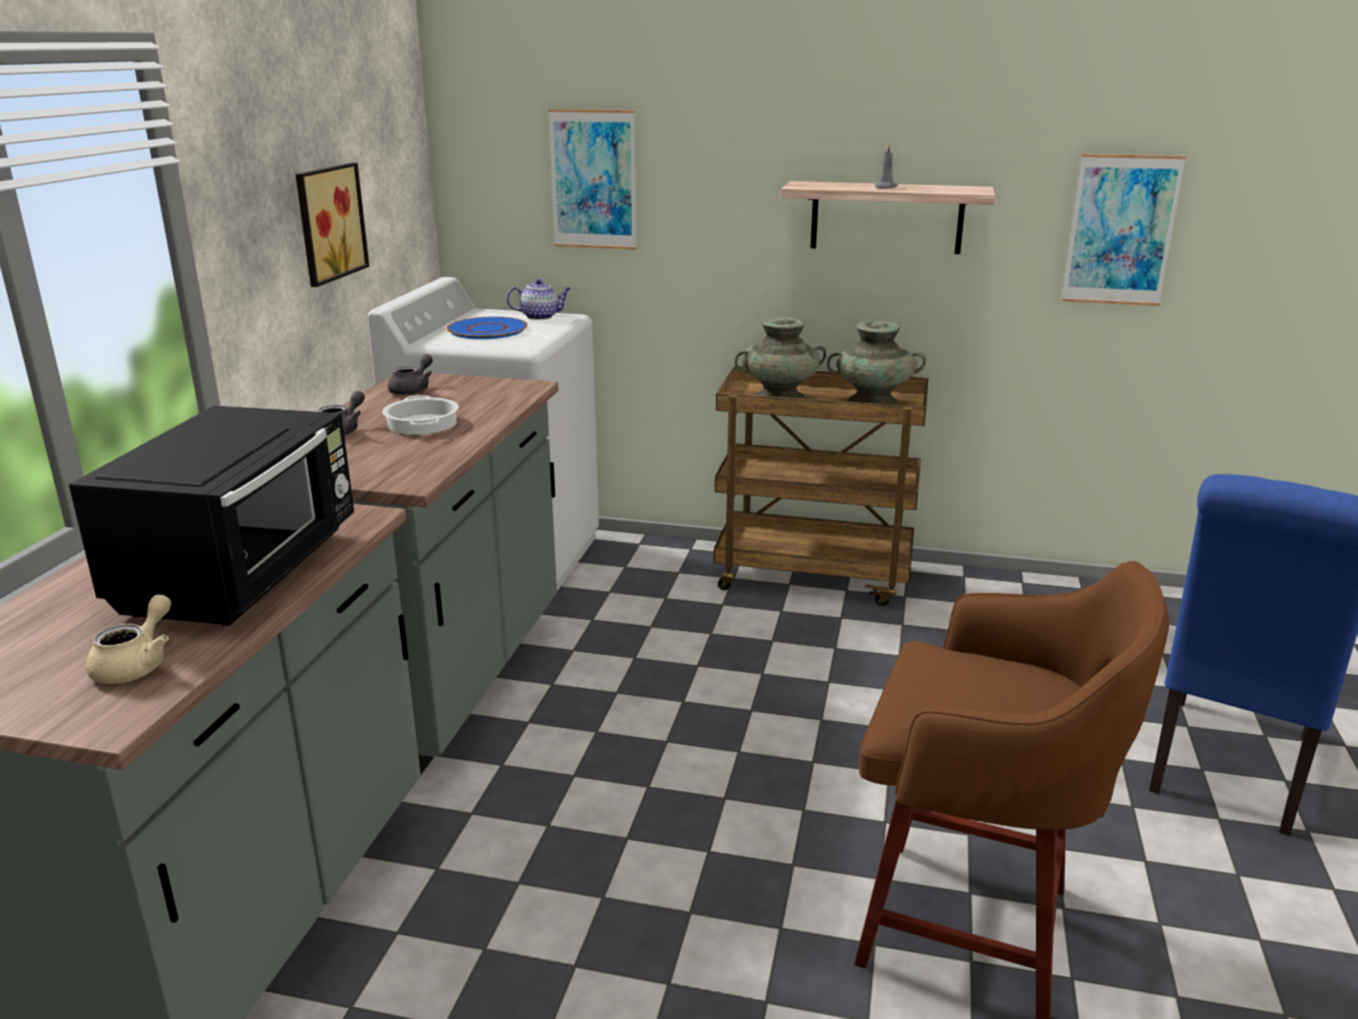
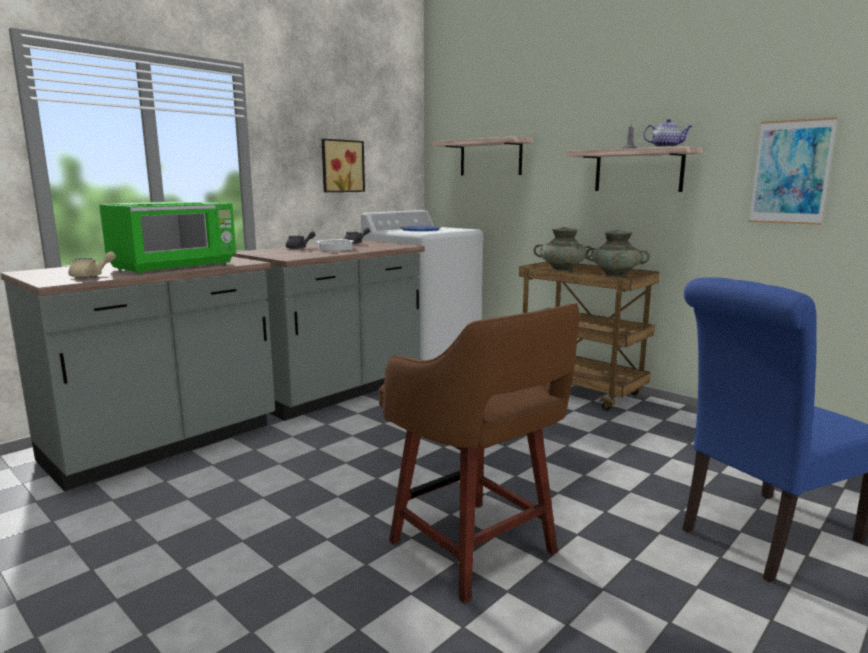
camera: 30 degrees right, 10 degrees down
black microwave [69,406,354,626] -> green microwave [99,202,236,274]
teapot [506,279,571,320] -> teapot moved to [643,119,692,147]
picture [548,109,637,250] -> shelf [432,136,534,176]

